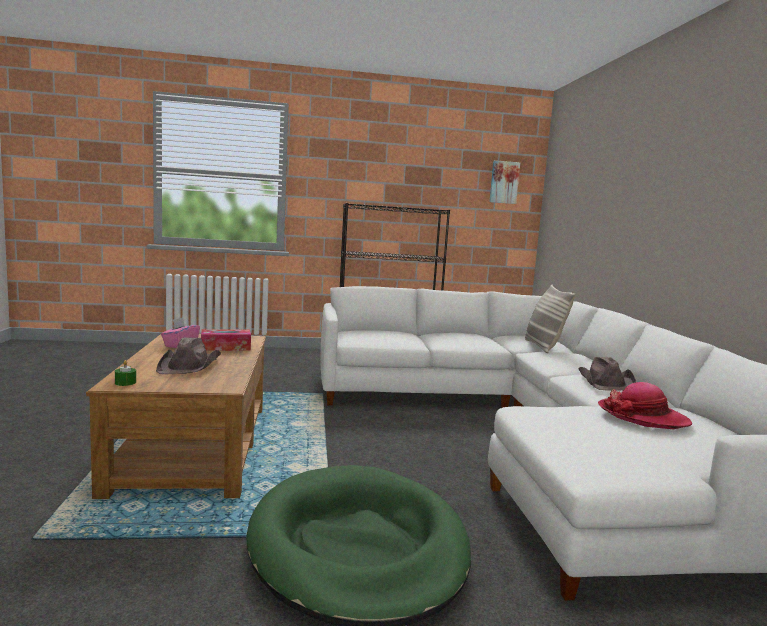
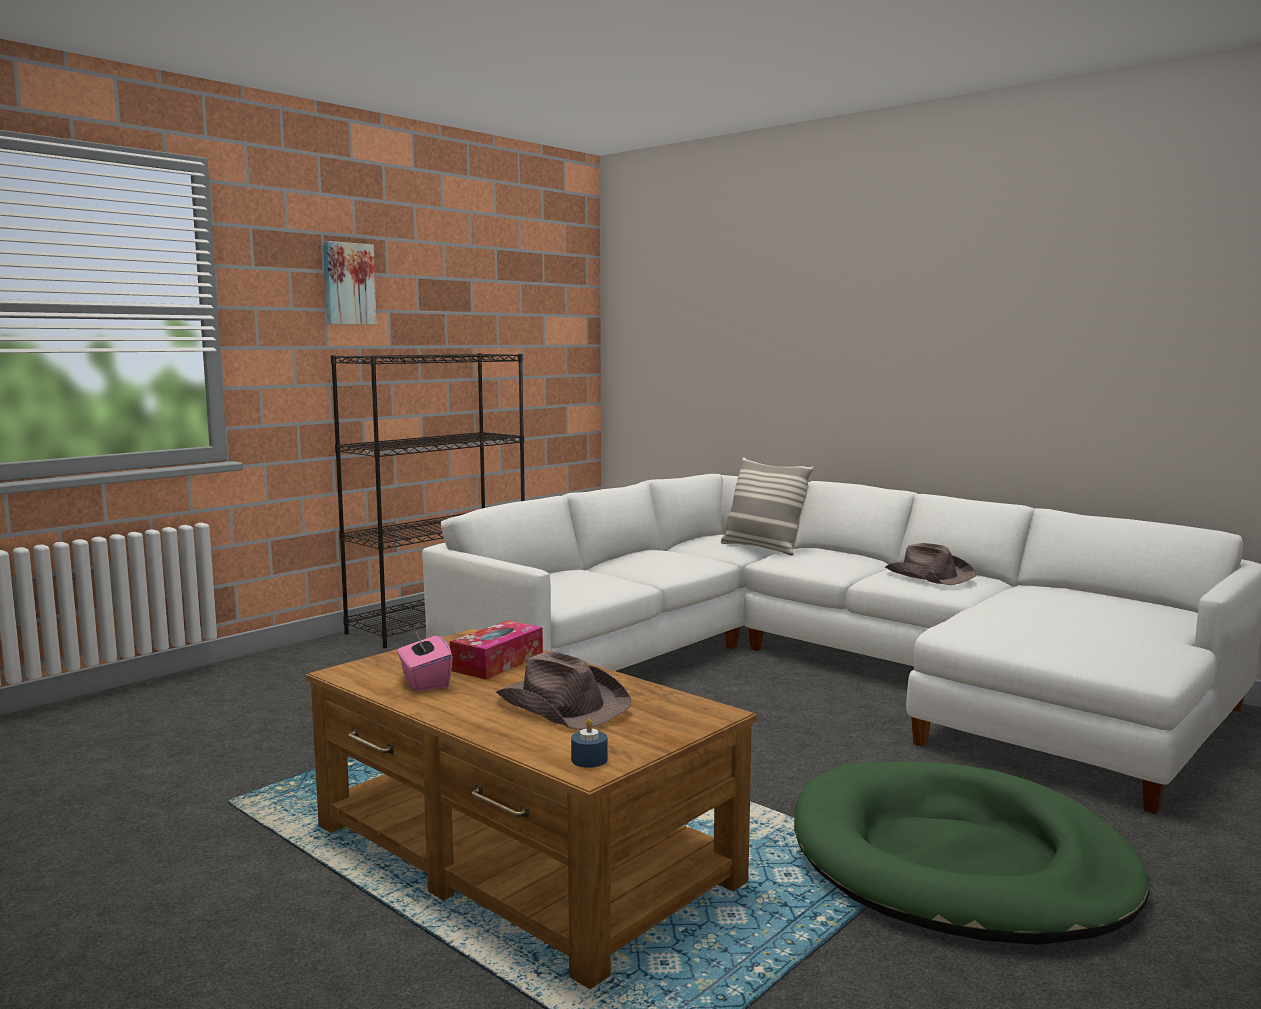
camera: 40 degrees left, 0 degrees up
green candle [115,360,136,386] -> blue candle [571,718,608,768]
picture [489,160,520,204] -> picture moved to [323,241,377,325]
hat [598,382,692,429] -> none

